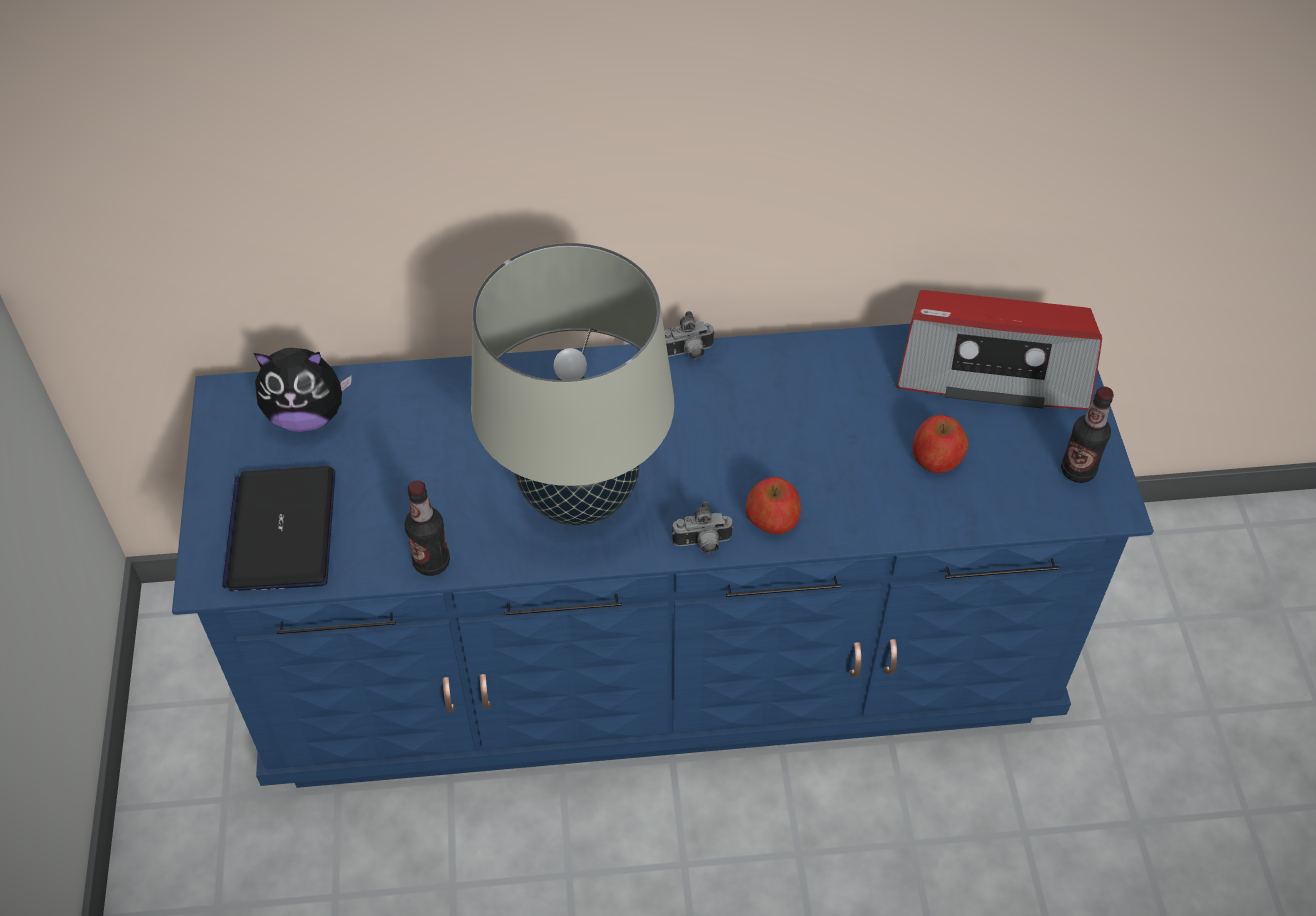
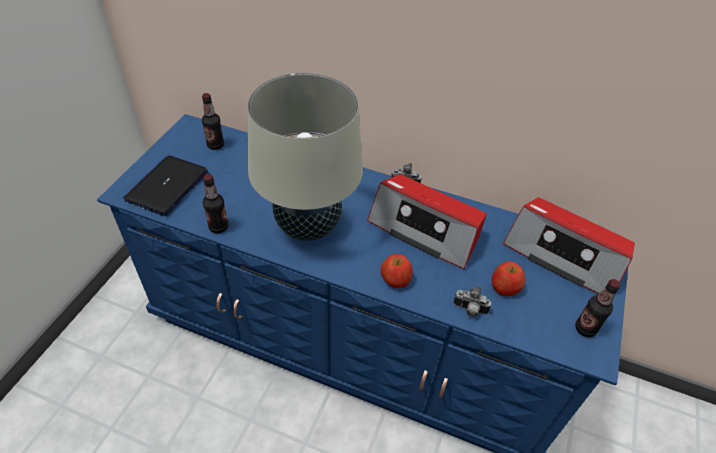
camera: 25 degrees right, 5 degrees down
plush toy [254,348,352,432] -> bottle [202,93,224,150]
camera [672,502,734,553] -> camera moved to [453,286,492,317]
none -> radio [367,174,487,269]

